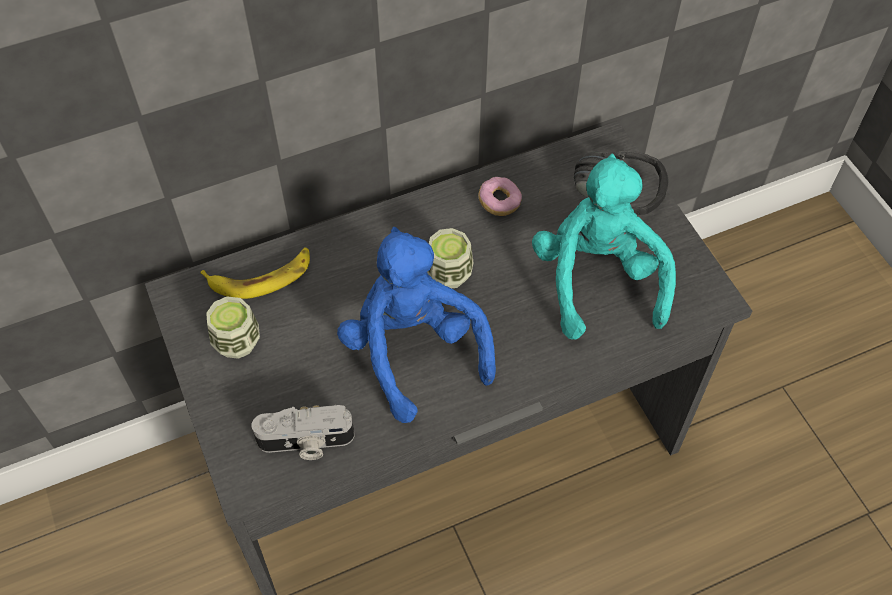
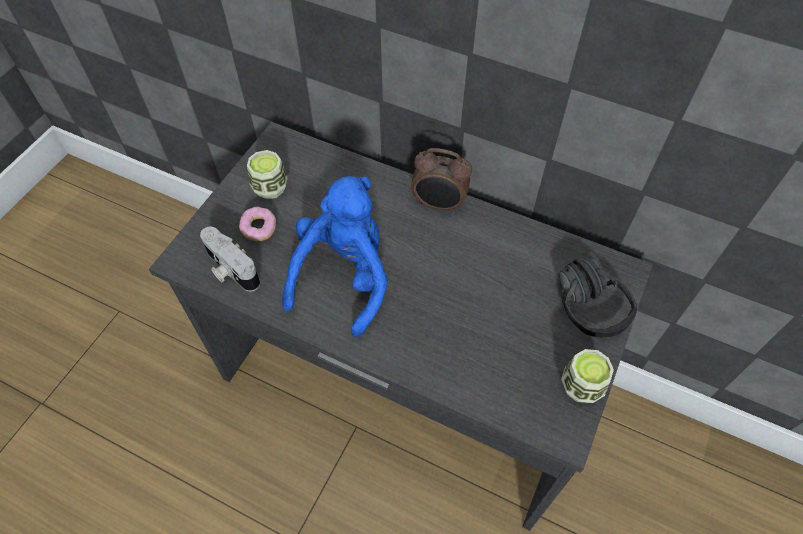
camera: 50 degrees right, 0 degrees up
banana [200,248,310,299] -> none
cup [427,228,474,289] -> cup moved to [561,349,614,403]
donut [478,177,522,216] -> donut moved to [239,207,276,241]
turquoise plush toy [532,154,676,340] -> none
none -> alarm clock [411,148,472,213]

